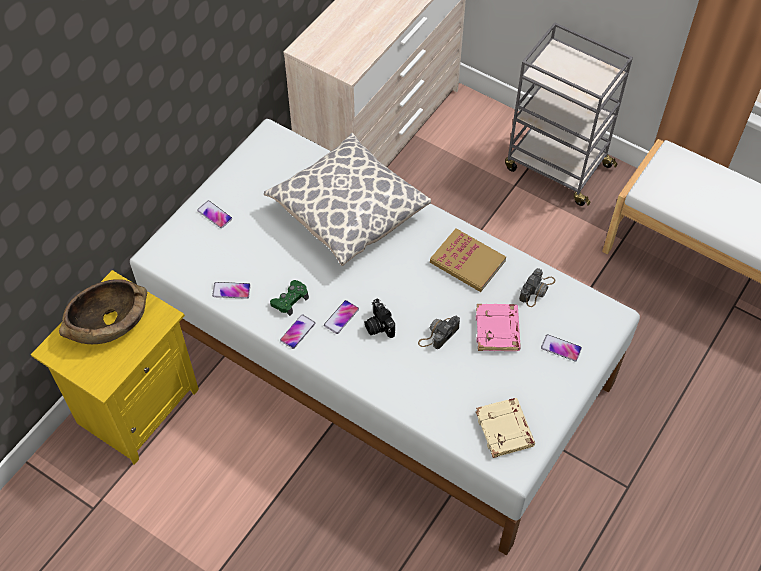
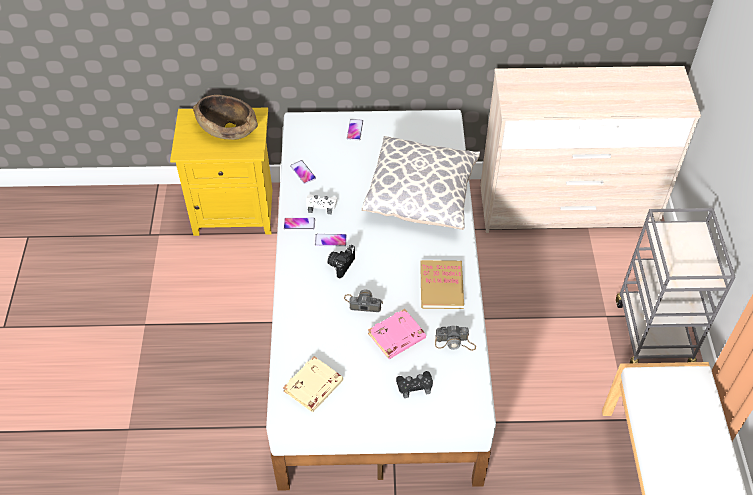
camera: 55 degrees right, 5 degrees down
green game controller [270,280,309,316] -> white game controller [306,195,337,214]
phone [541,334,582,361] -> black game controller [396,371,433,398]

